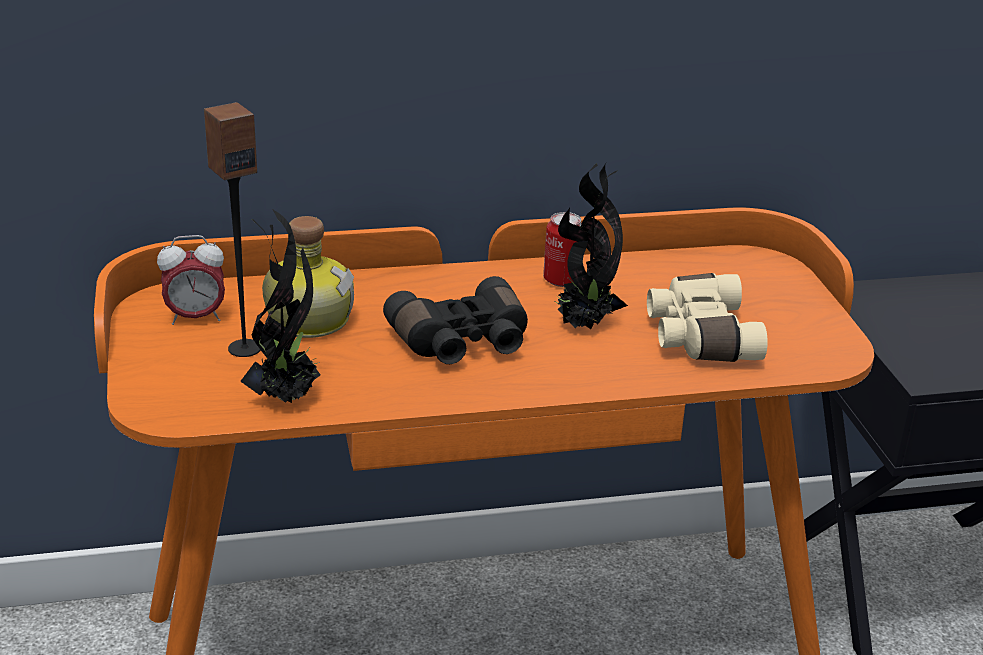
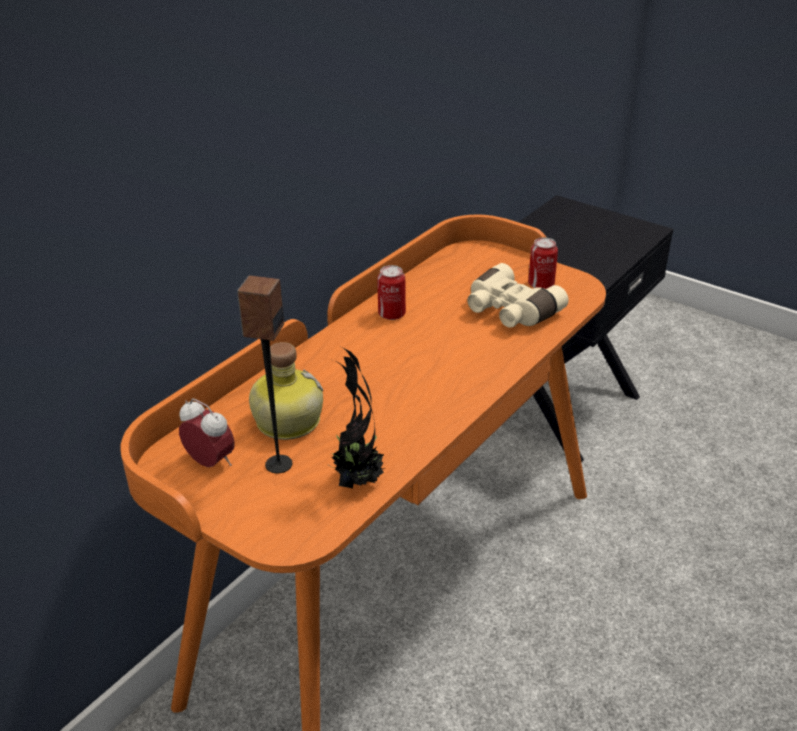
camera: 40 degrees left, 5 degrees up
alarm clock [157,235,225,325] -> alarm clock turned 90 degrees counterclockwise [179,398,235,467]
black binoculars [383,276,528,364] -> none
potted plant [553,163,628,329] -> none
none -> can [528,237,558,289]

